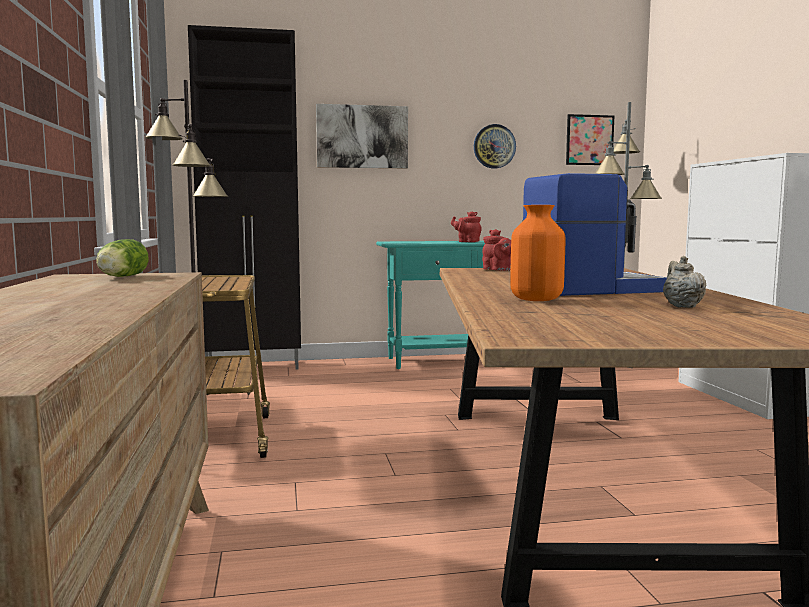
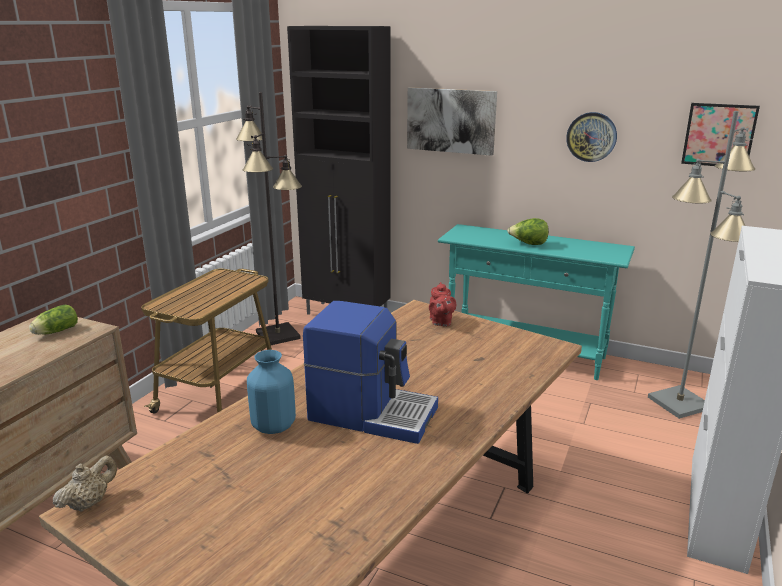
camera: 35 degrees right, 15 degrees up
red teapot [451,211,482,242] -> lettuce [507,218,549,245]
orange vase [510,205,565,301] -> blue vase [247,350,296,434]
beige teapot [663,256,707,308] -> beige teapot moved to [53,456,117,512]

